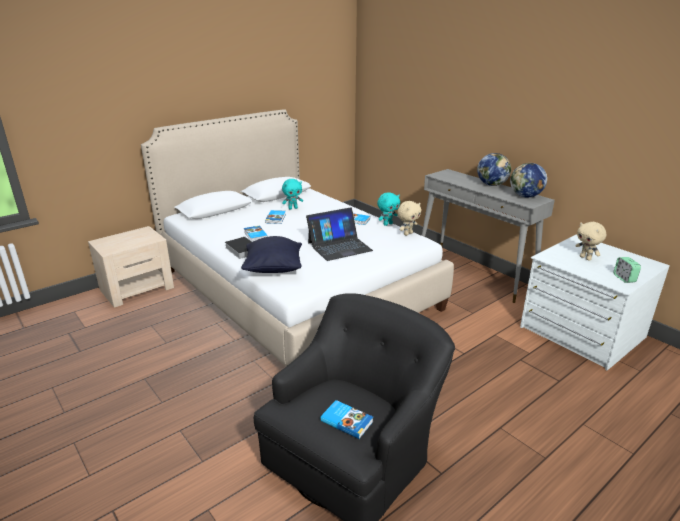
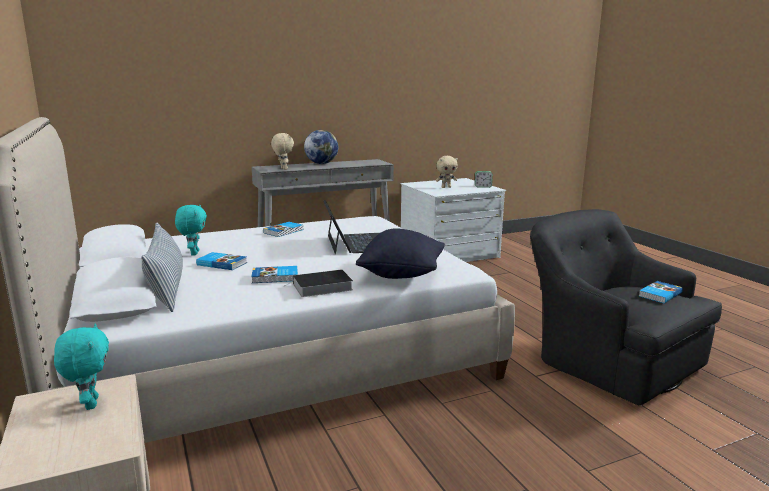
camera: 75 degrees left, 10 degrees down
turquoise plush toy [377,192,400,226] -> turquoise plush toy moved to [54,324,109,410]
beige plush toy [397,201,421,236] -> beige plush toy moved to [271,133,294,170]
globe [510,163,547,197] -> none
none -> pillow [141,222,183,312]

